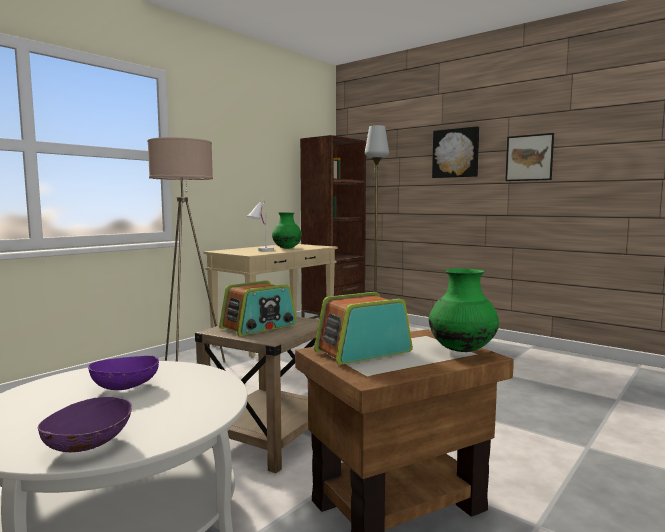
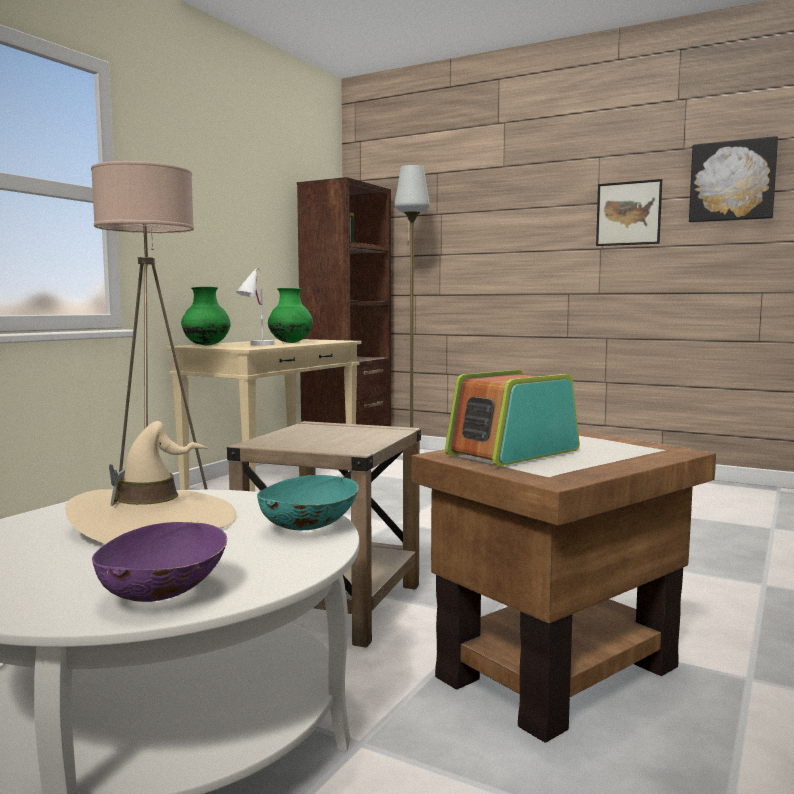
camera: 10 degrees left, 0 degrees up
purple bowl [88,355,159,390] -> beige hat [66,421,236,544]
radio [219,280,297,336] -> none
green vase [429,268,499,352] -> green vase moved to [181,287,231,346]
picture [432,126,479,178] -> picture moved to [689,136,778,223]
none -> turquoise bowl [257,475,359,530]

